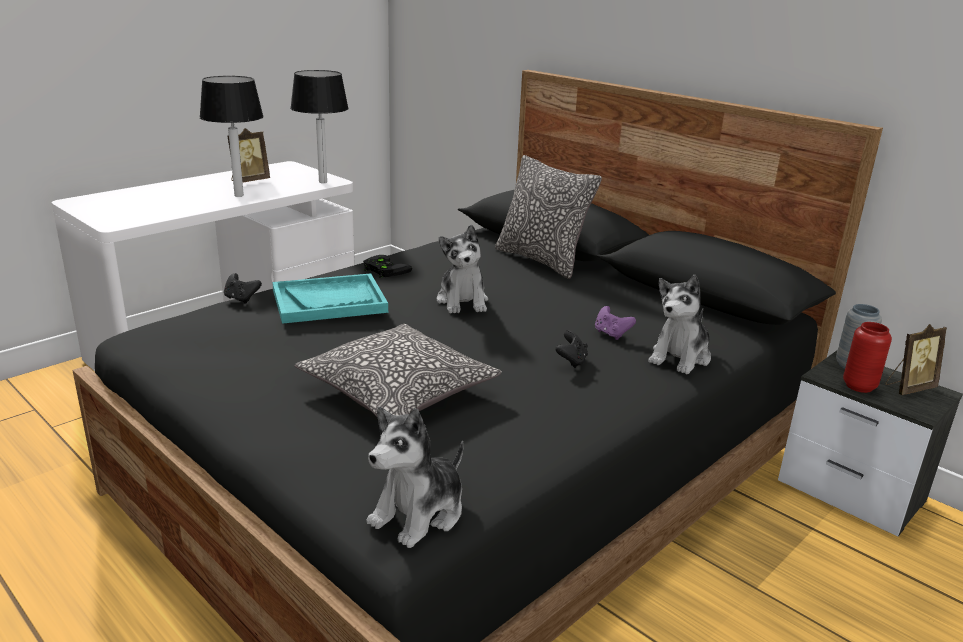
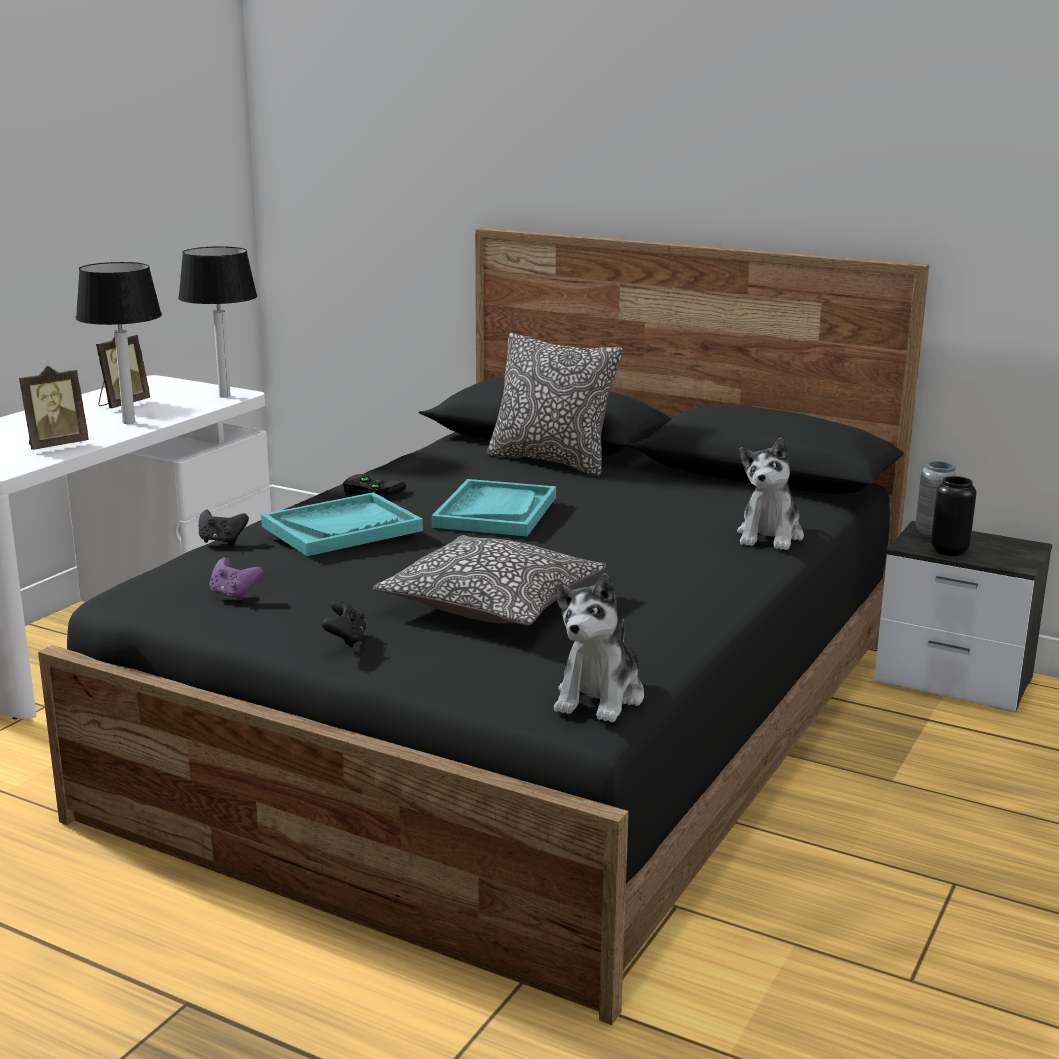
camera: 15 degrees left, 5 degrees down
plush toy [437,225,488,314] -> turquoise tray [432,479,556,537]
black game controller [556,330,588,368] -> black game controller moved to [322,599,366,647]
purple game controller [595,306,636,340] -> purple game controller moved to [209,558,263,601]
red vase [843,322,892,393] -> black vase [931,476,977,556]
picture frame [885,324,947,395] -> picture frame moved to [19,365,89,450]

